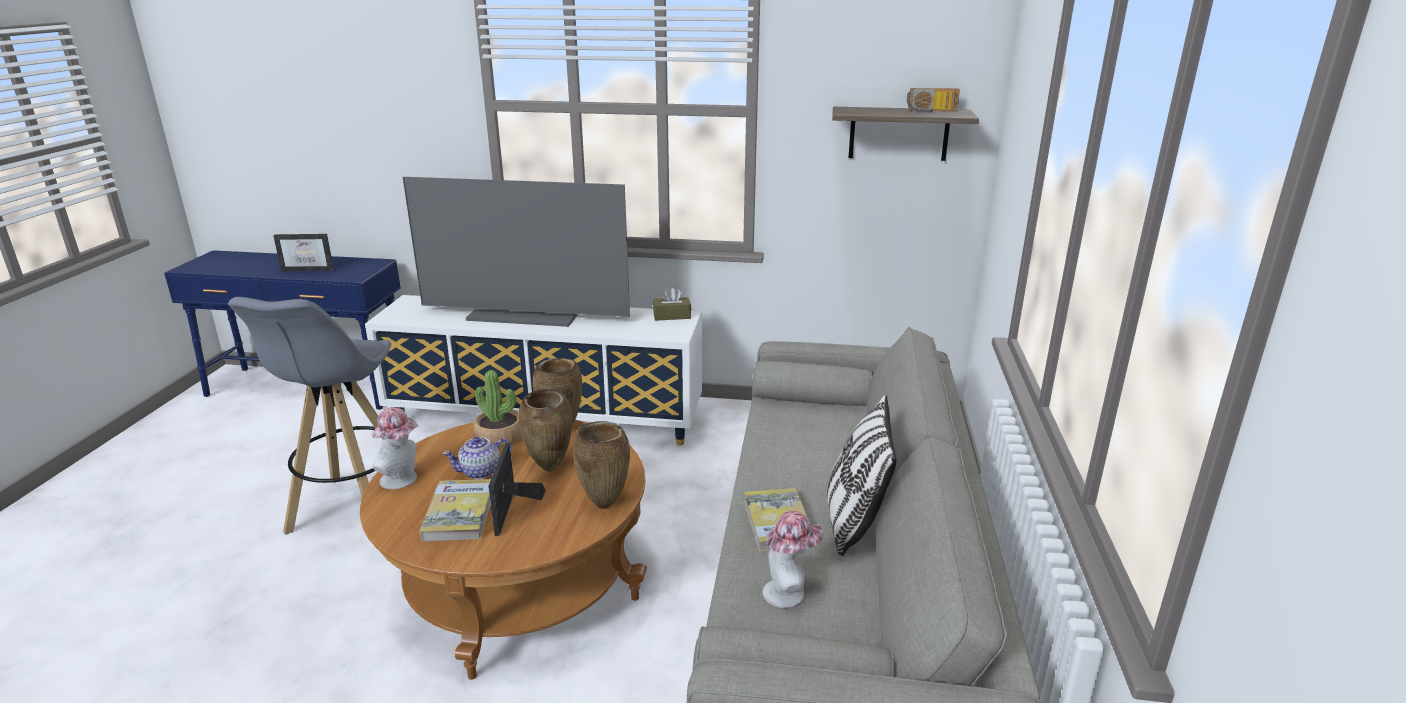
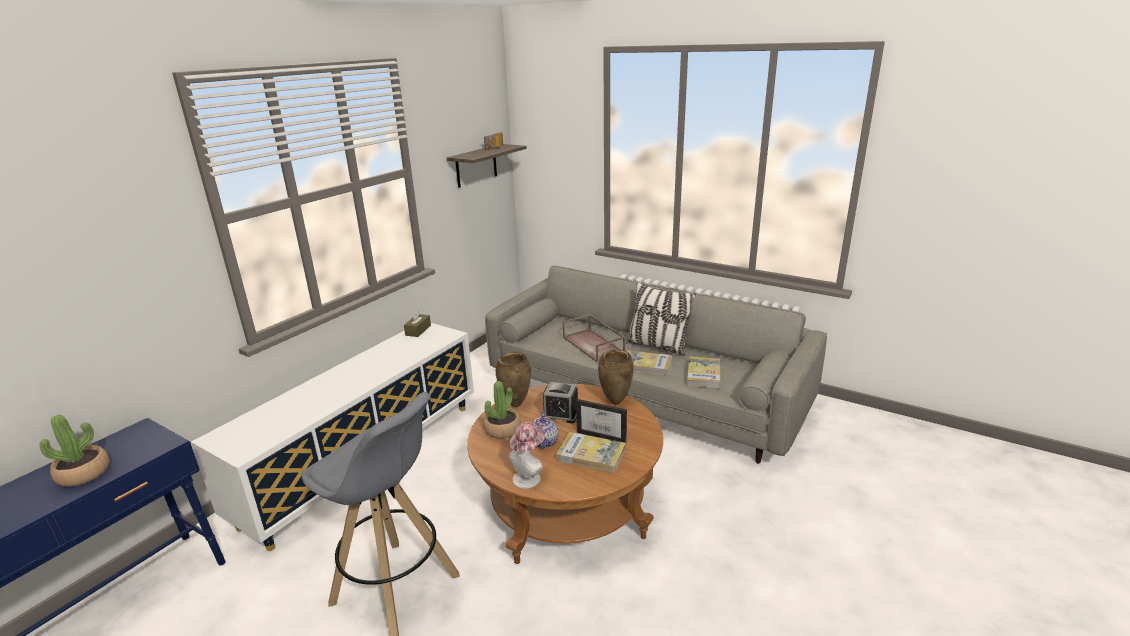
camera: 65 degrees left, 0 degrees up
picture frame [273,234,334,272] -> potted plant [39,415,110,487]
television [403,177,630,327] -> none
brown vase [518,389,572,472] -> alarm clock [543,382,578,423]
hat [763,511,823,608] -> book [687,357,720,388]
none -> brown tray [563,314,625,362]

